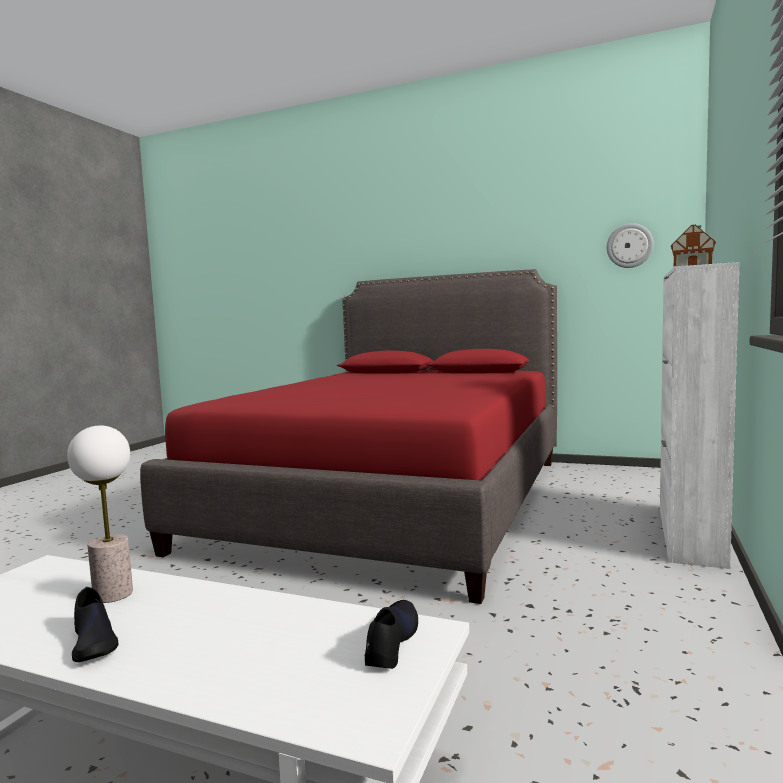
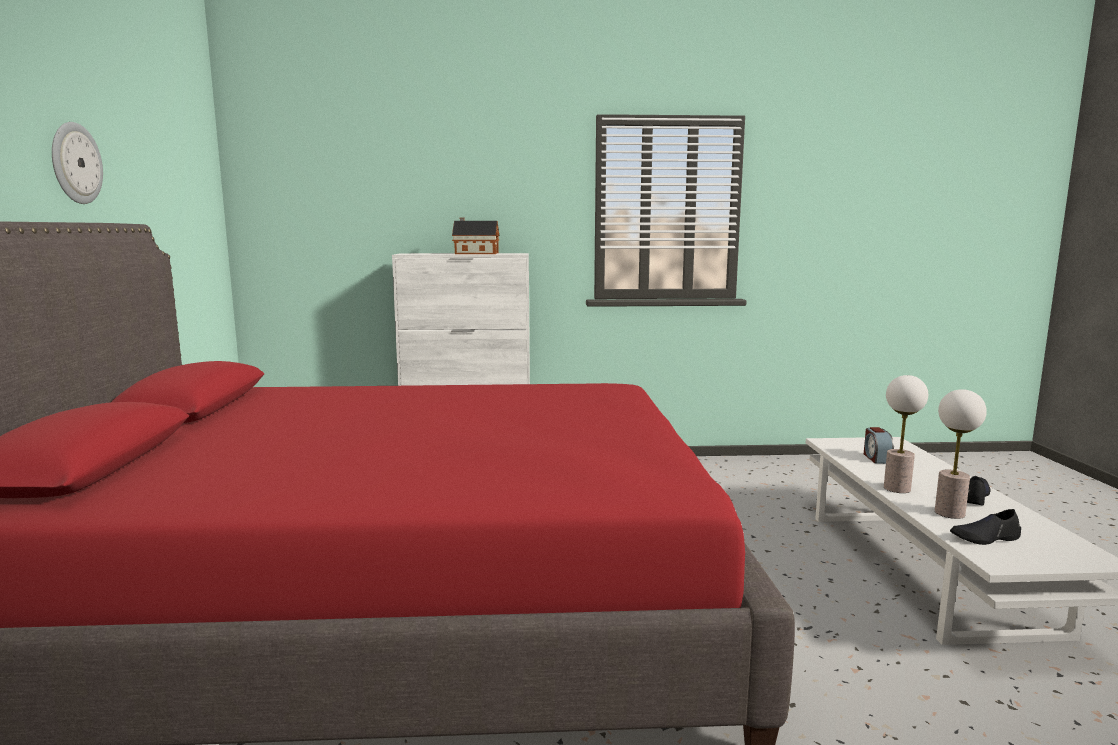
camera: 115 degrees left, 5 degrees up
black shoe [365,600,418,669] -> black shoe moved to [950,509,1021,545]
wall clock [607,223,653,268] -> wall clock moved to [52,122,103,204]
none -> alarm clock [864,427,894,464]
none -> table lamp [884,375,928,493]

